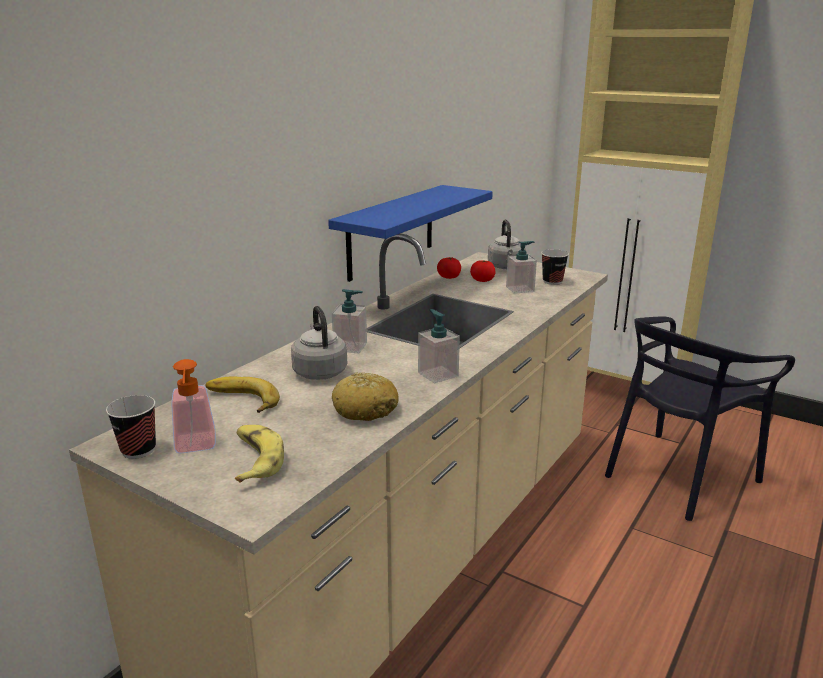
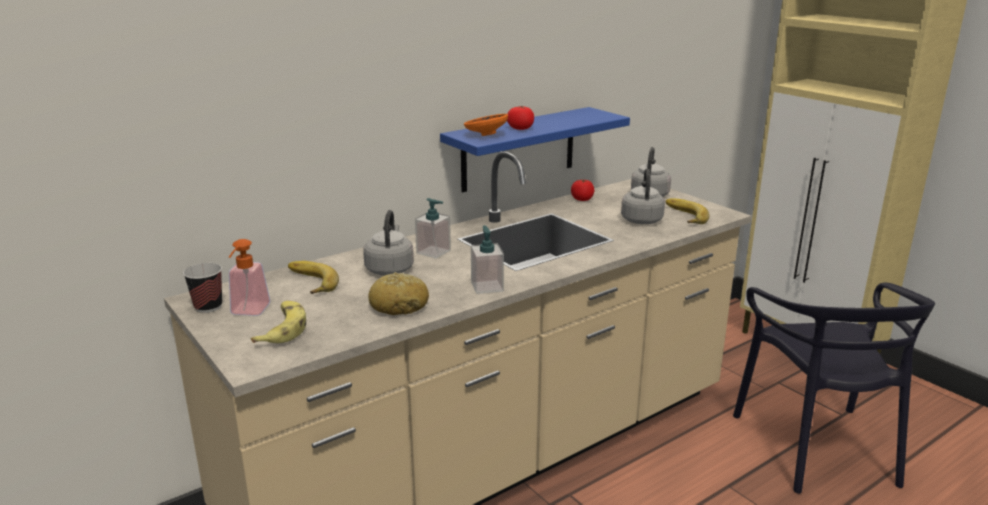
camera: 20 degrees right, 0 degrees up
tomato [470,260,495,282] -> tomato moved to [507,106,534,130]
soap dispenser [506,241,537,294] -> grey kettle [621,169,665,224]
cup [541,249,569,285] -> banana [666,199,709,224]
black chair [605,316,795,521] -> black chair turned 75 degrees counterclockwise [733,283,935,494]
none -> orange bowl [464,114,508,136]

